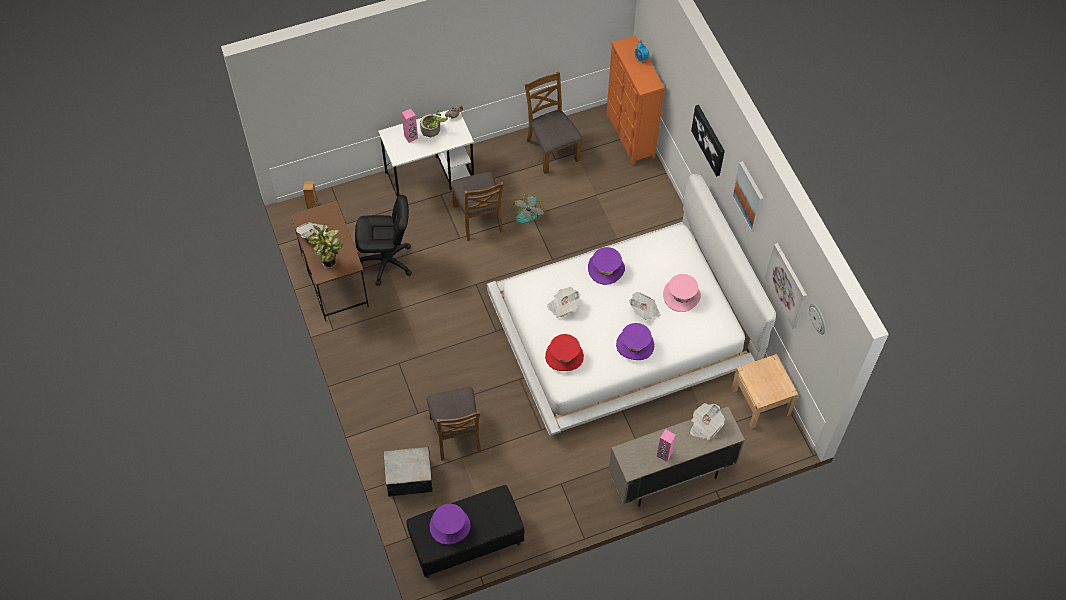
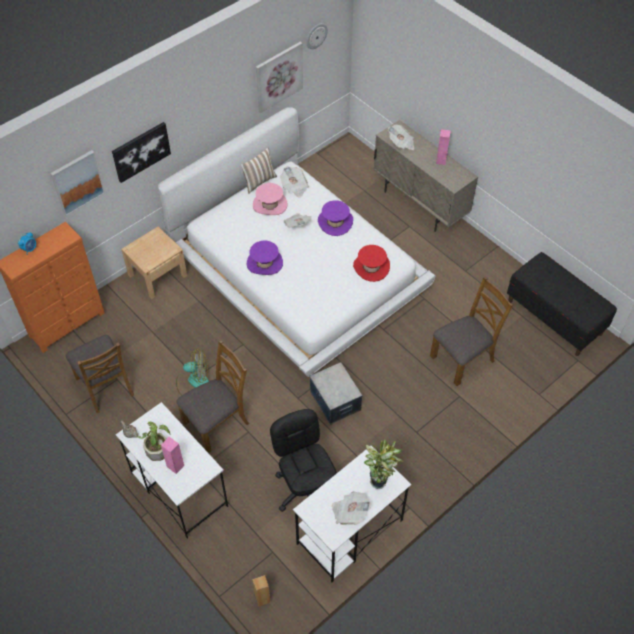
camera: 110 degrees left, 5 degrees down
brown desk [290,200,369,321] -> white desk [293,446,411,582]
storage box [383,447,433,497] -> storage box moved to [309,362,362,425]
purple hat [430,504,471,545] -> none
brown chair [525,72,582,174] -> brown chair turned 75 degrees counterclockwise [65,335,134,414]
newspaper [547,287,580,318] -> newspaper moved to [280,166,309,197]
beige nightstand [731,354,798,429] -> beige nightstand moved to [121,227,187,299]
picture [732,161,764,232] -> picture moved to [50,150,105,216]
none -> pillow [241,147,277,194]

